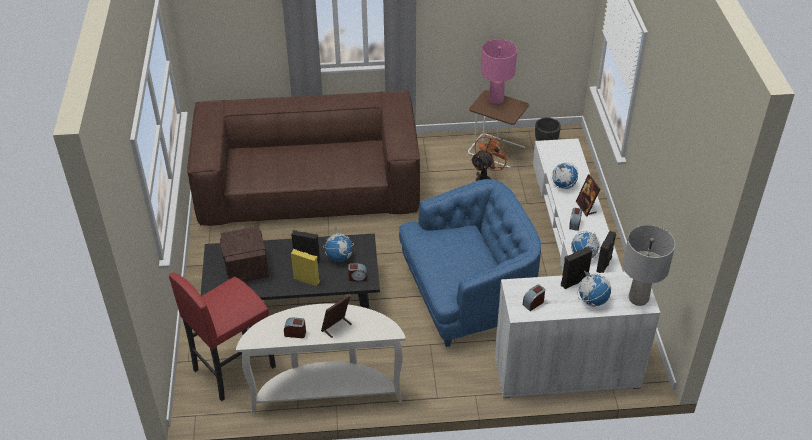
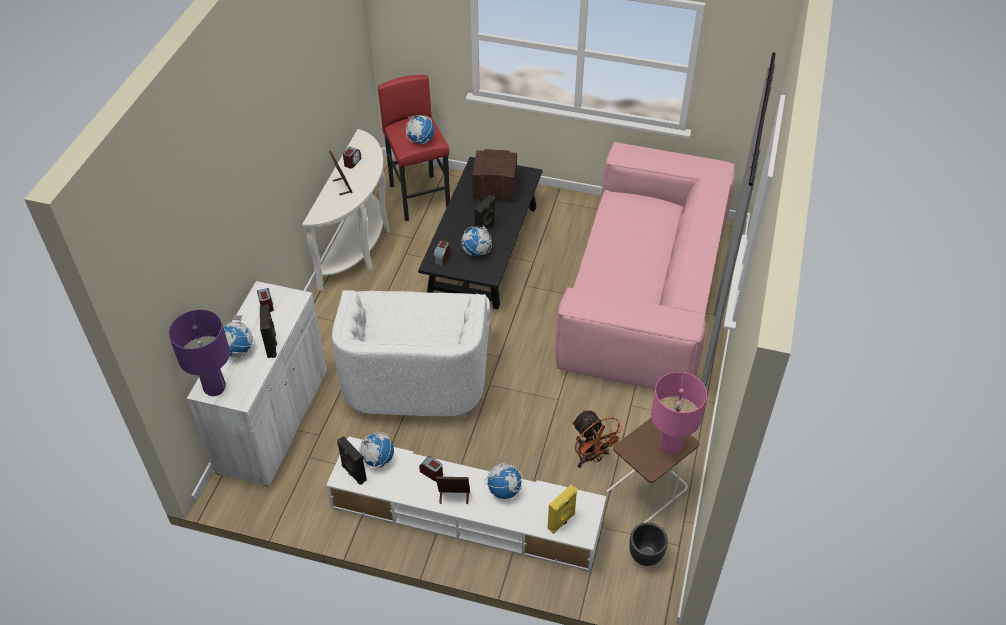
camera: 110 degrees right, 5 degrees up
brown sofa [187,91,420,226] -> pink sofa [555,142,735,390]
yellow speaker [291,249,320,286] -> yellow speaker moved to [548,485,577,533]
blue armchair [399,179,541,347] -> white armchair [332,290,490,417]
grey table lamp [623,225,675,306] -> purple table lamp [169,310,230,396]
none -> globe [406,115,434,144]

